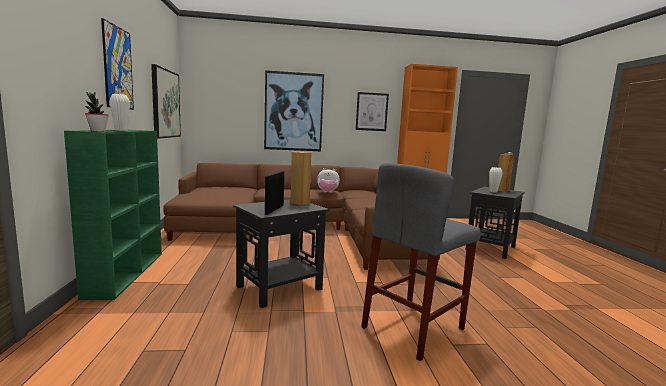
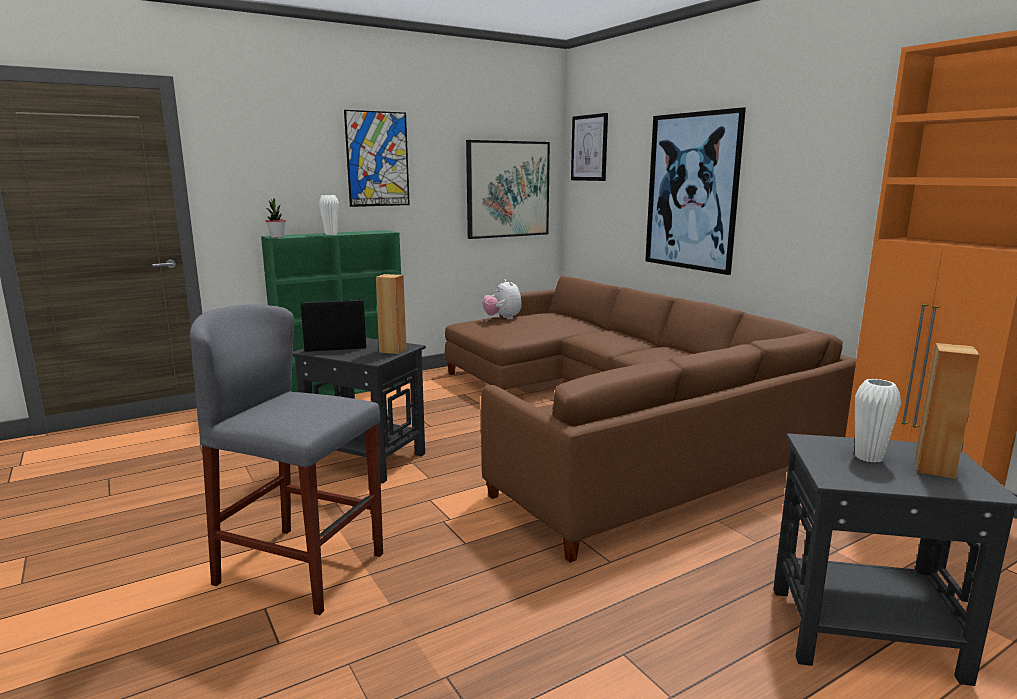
camera: 65 degrees right, 5 degrees up
plush toy [317,168,340,193] -> plush toy moved to [483,279,522,319]
picture [356,92,389,131] -> picture moved to [571,113,608,181]

